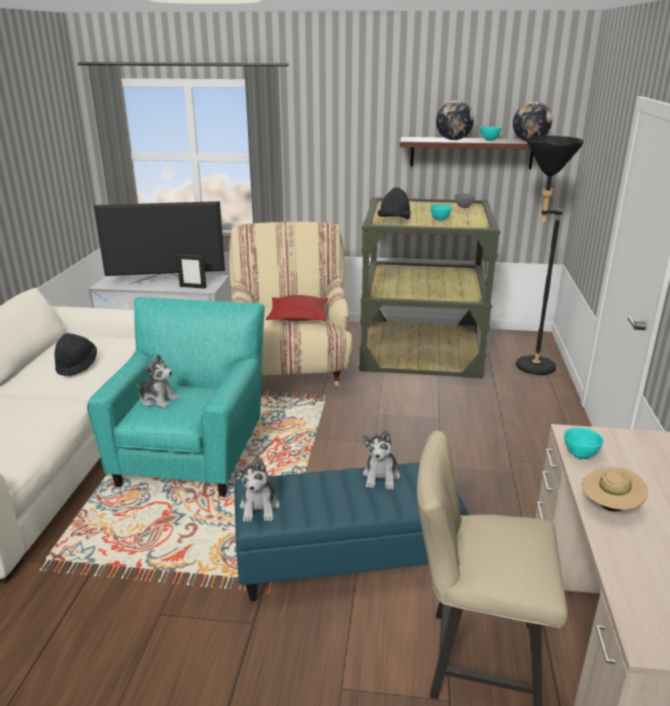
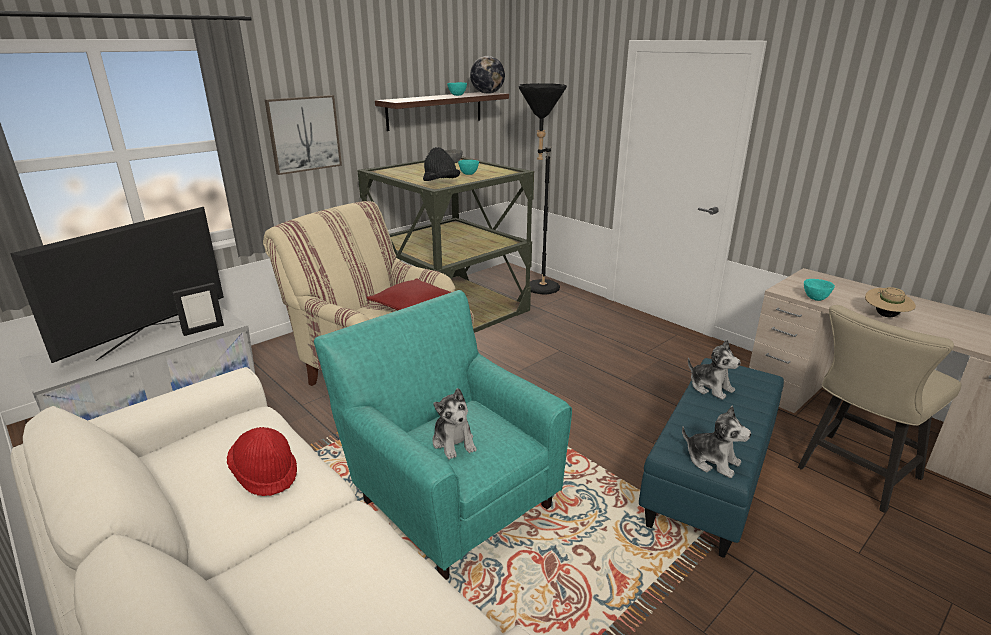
camera: 50 degrees left, 0 degrees up
black hat [55,333,97,377] -> red hat [227,427,297,496]
plush toy [134,354,179,408] -> plush toy turned 90 degrees clockwise [432,388,477,459]
globe [436,100,474,140] -> none
none -> picture [265,95,342,175]

